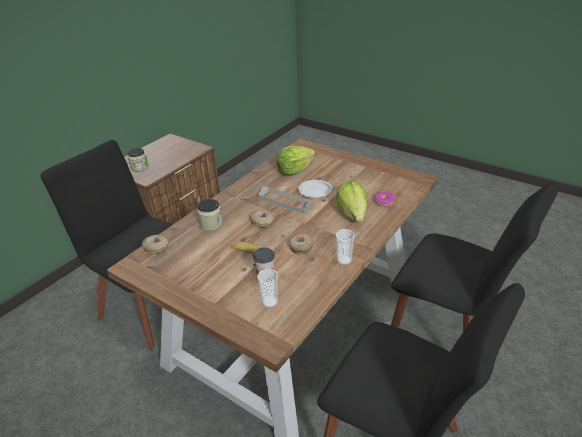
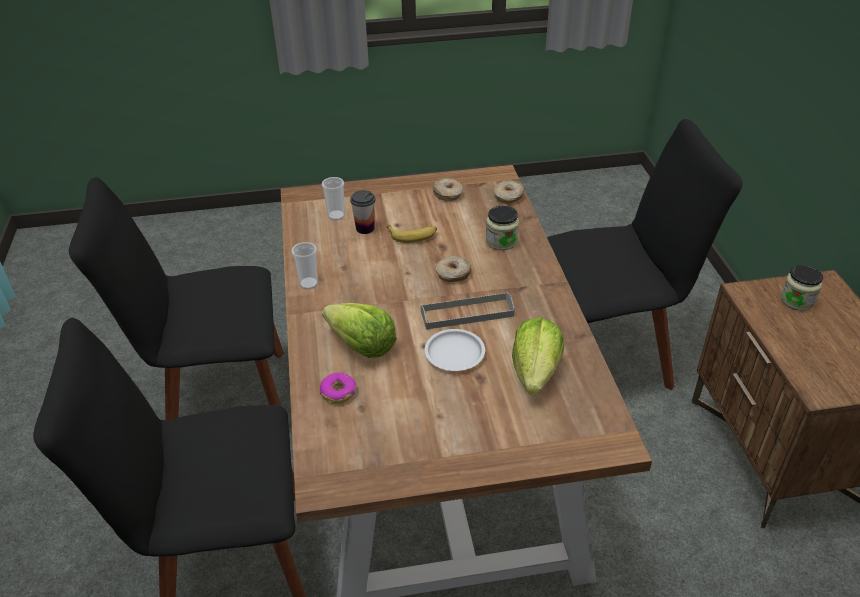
camera: 135 degrees right, 5 degrees up
donut [289,234,313,254] -> donut moved to [433,178,463,201]

